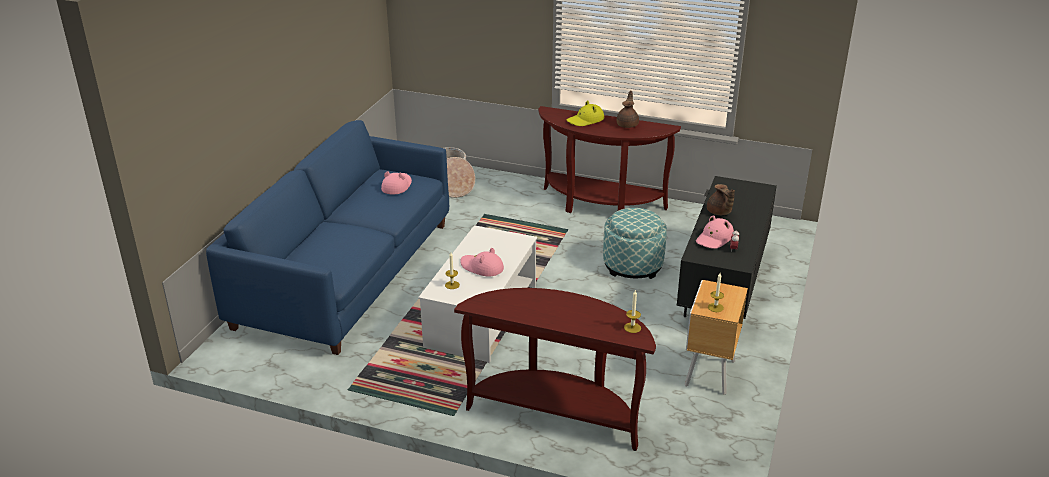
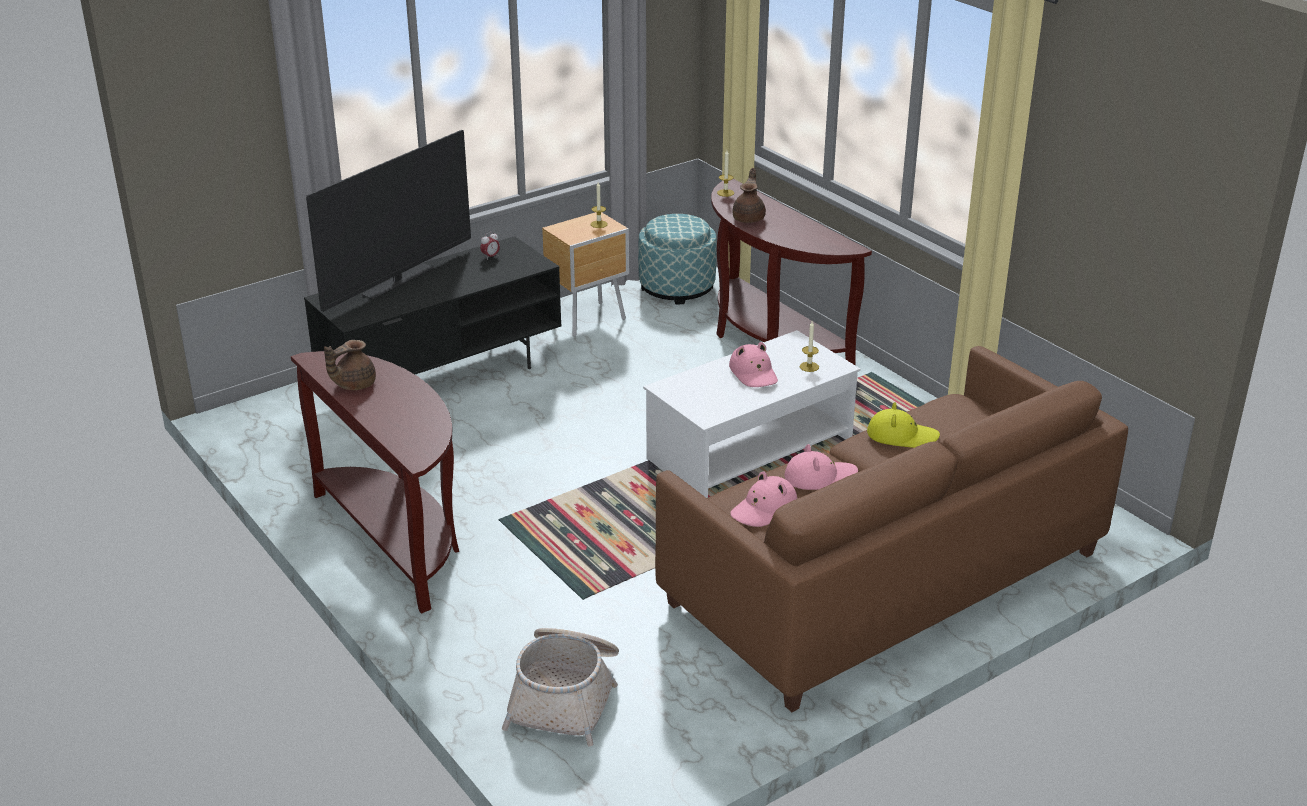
camera: 145 degrees left, 0 degrees up
blue sofa [206,120,449,355] -> brown sofa [655,346,1128,712]
yellow hat [567,100,604,126] -> yellow hat moved to [867,402,940,448]
ottoman [603,208,667,279] -> ottoman moved to [638,214,717,304]
pink hat [696,215,734,249] -> pink hat moved to [785,444,858,490]
brown teapot [707,184,735,215] -> brown teapot moved to [733,168,766,223]
none -> television [306,130,471,312]

